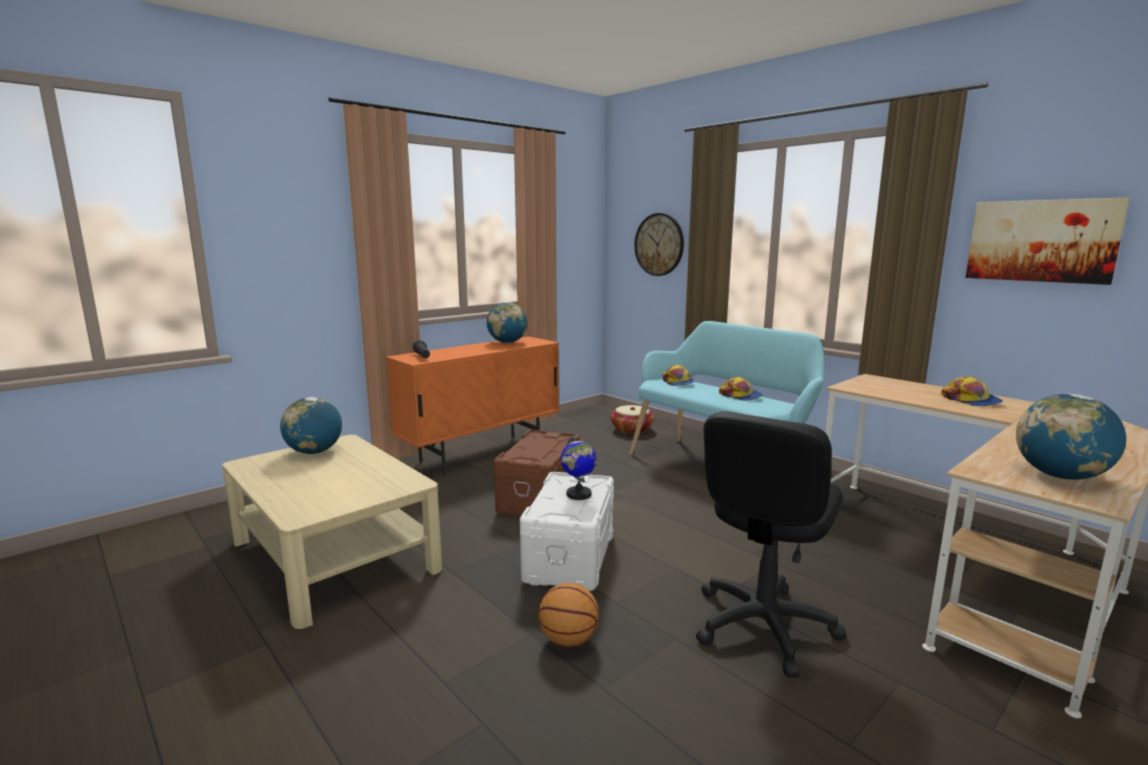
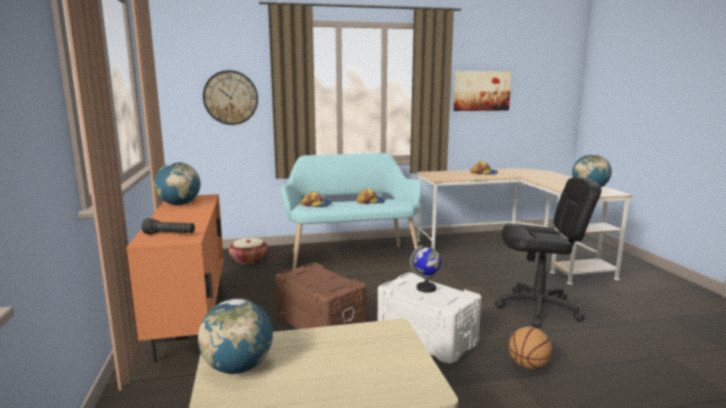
camera: 60 degrees left, 0 degrees up
black office chair [696,411,846,678] -> black office chair turned 60 degrees counterclockwise [495,177,602,327]

